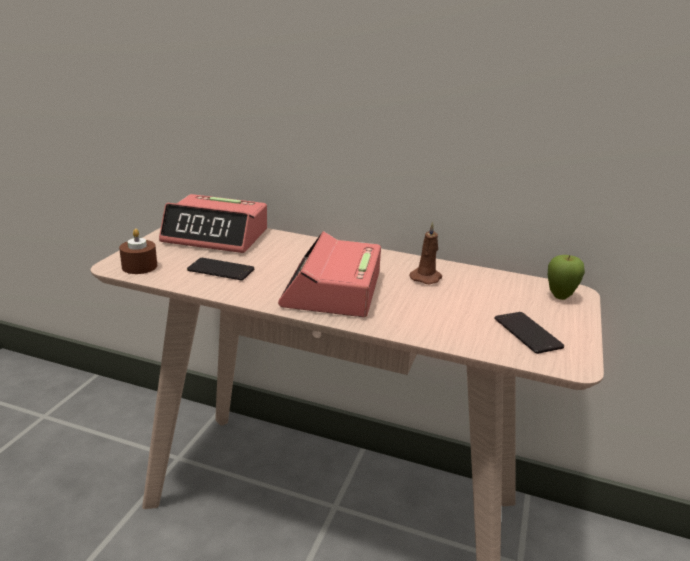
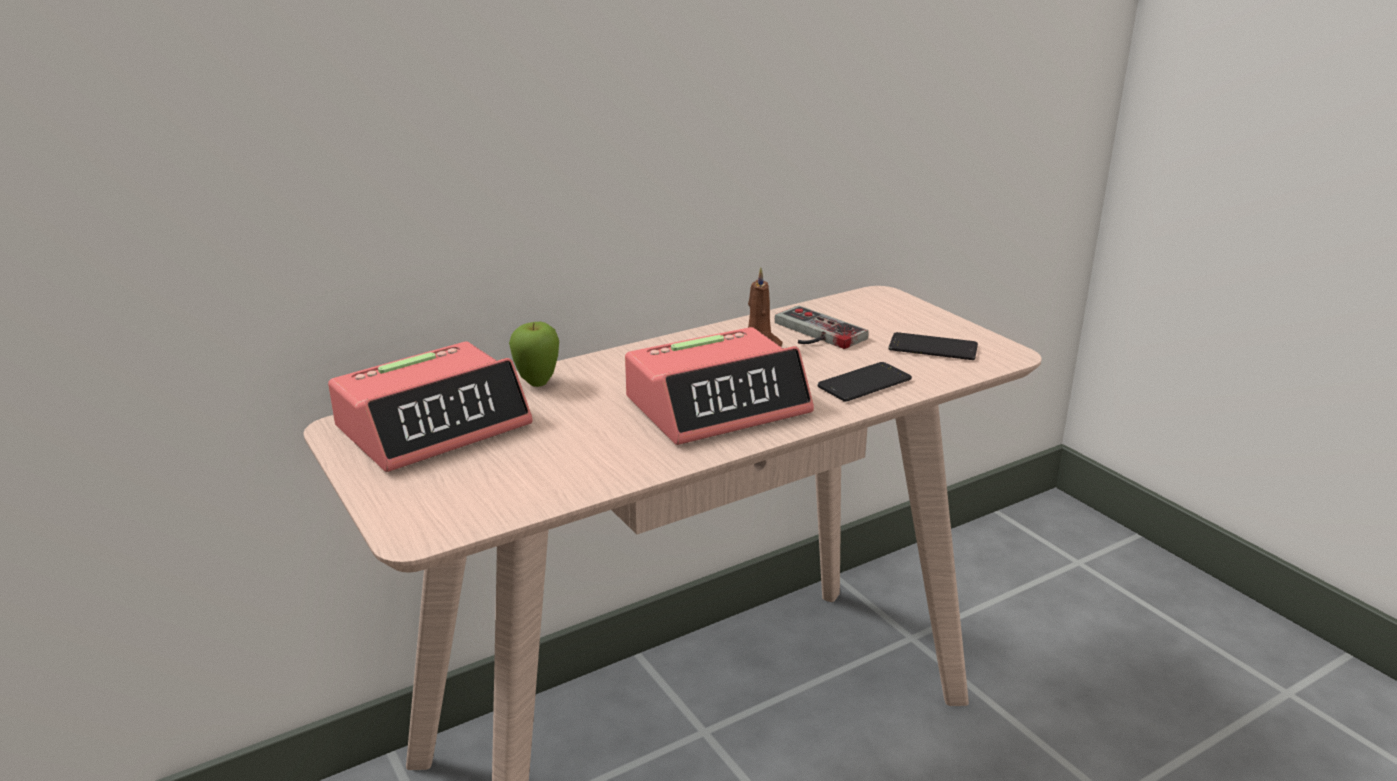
camera: 50 degrees left, 0 degrees up
brown candle [119,229,157,274] -> none
phone [187,258,254,281] -> phone moved to [818,362,912,402]
alarm clock [278,231,381,317] -> alarm clock turned 75 degrees counterclockwise [625,327,814,445]
apple [548,255,585,300] -> apple moved to [509,322,559,387]
none -> game controller [775,305,869,349]

